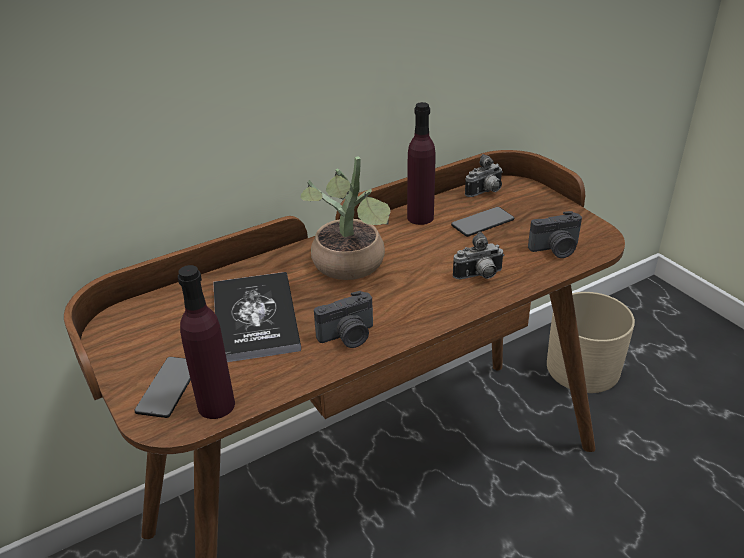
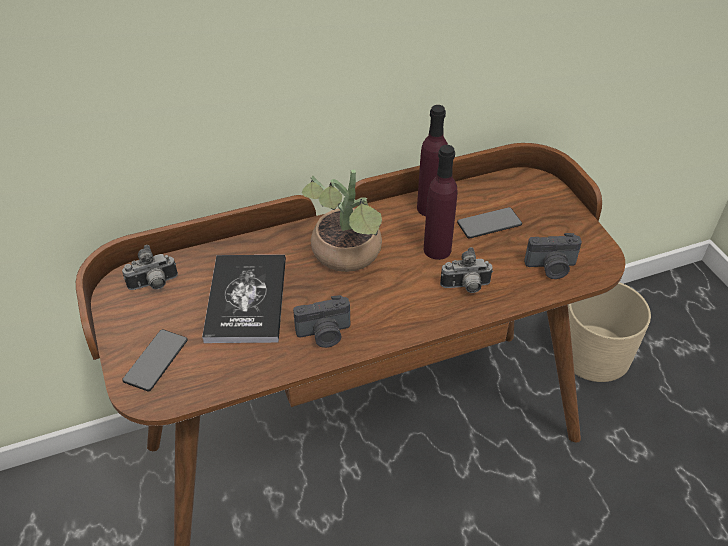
camera: 10 degrees right, 10 degrees up
purple bottle [178,265,235,419] -> purple bottle moved to [424,145,458,260]
camera [465,154,503,197] -> camera moved to [122,245,178,290]

